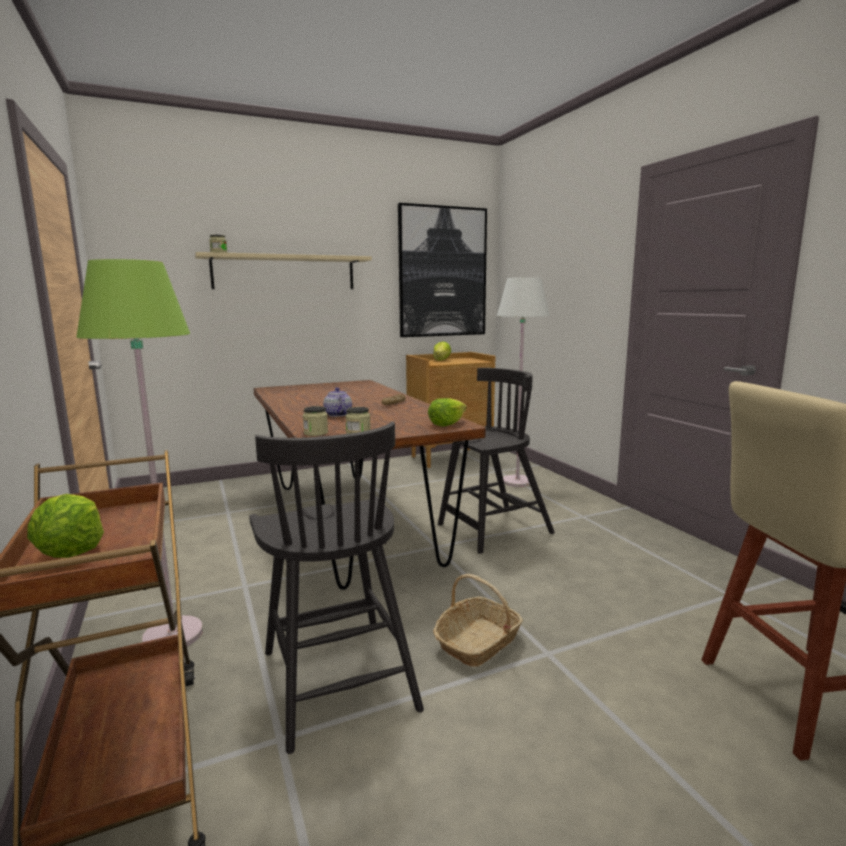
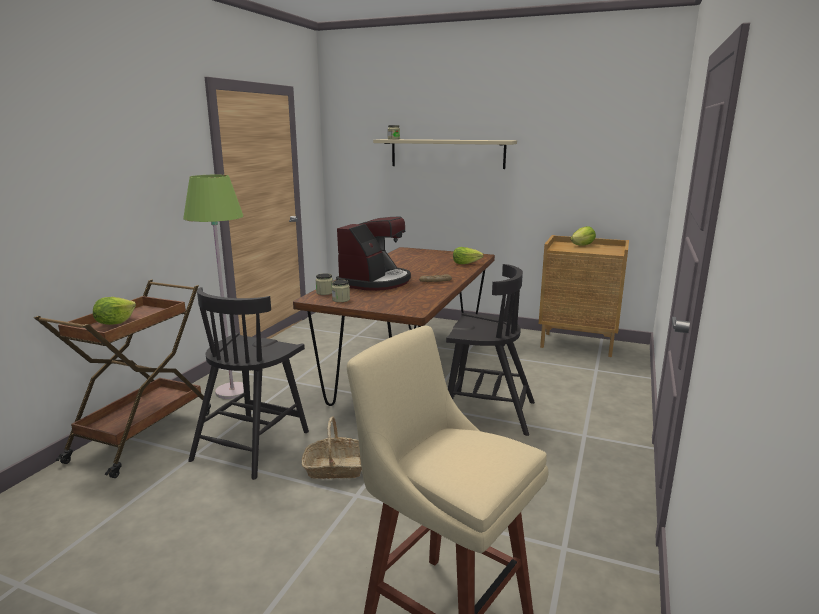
camera: 45 degrees right, 5 degrees up
teapot [323,387,352,417] -> coffee machine [336,216,411,291]
picture [398,203,487,337] -> none
lettuce [428,398,467,427] -> lettuce moved to [453,247,484,264]
white floor lamp [497,277,550,487] -> none

